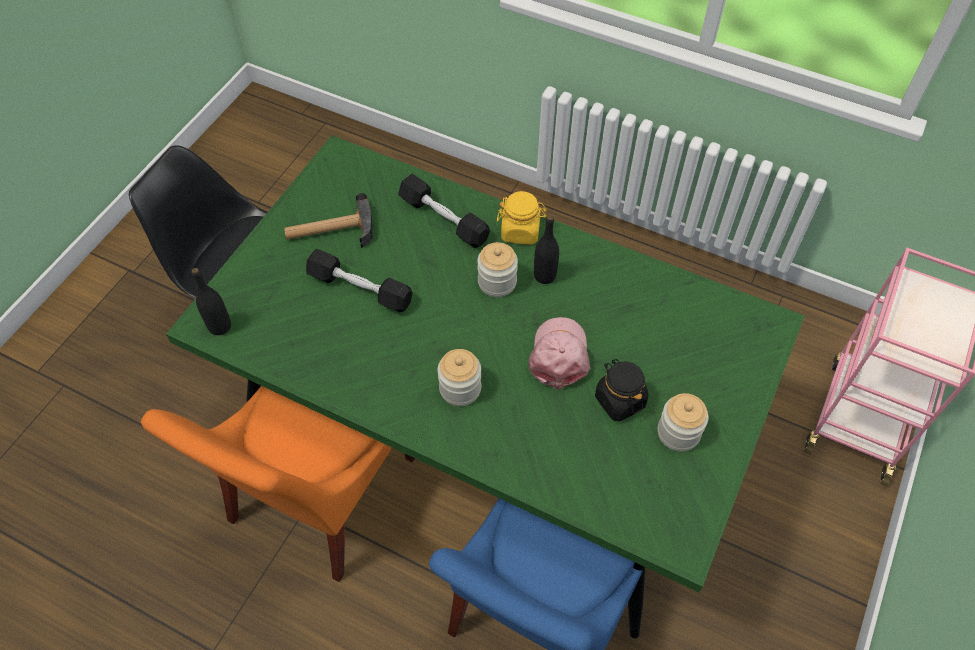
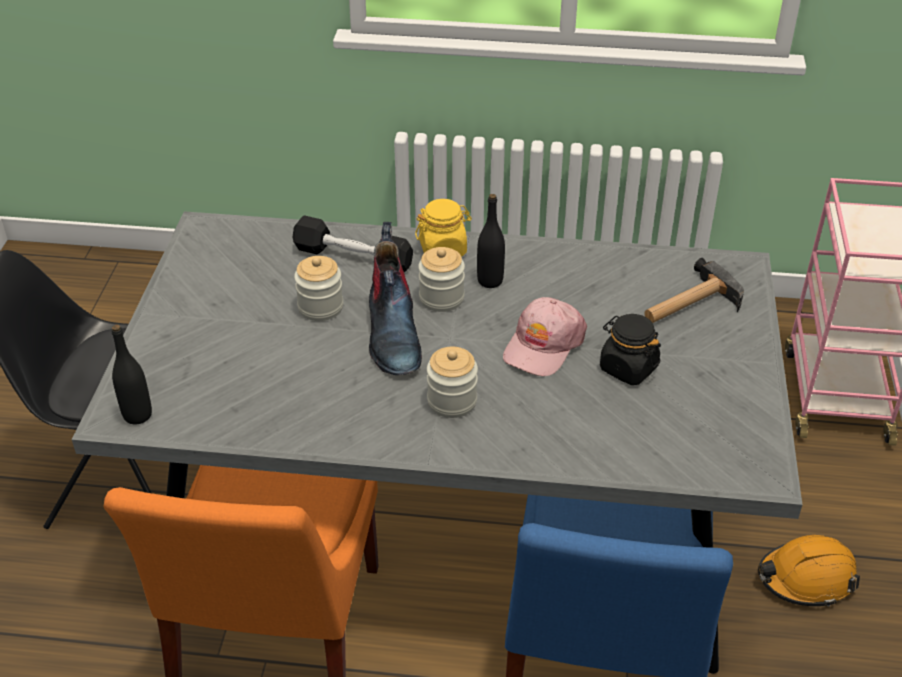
camera: 20 degrees left, 15 degrees down
green dining table [166,135,805,639] -> grey dining table [72,211,803,674]
hammer [284,193,372,248] -> hammer moved to [644,258,744,323]
black dumbbell [306,249,413,312] -> none
pink cap [529,317,591,390] -> pink cap turned 135 degrees counterclockwise [503,297,587,376]
jar [658,393,709,452] -> jar moved to [294,256,343,321]
none -> boot [369,222,422,375]
none -> orange hard hat [758,535,860,607]

